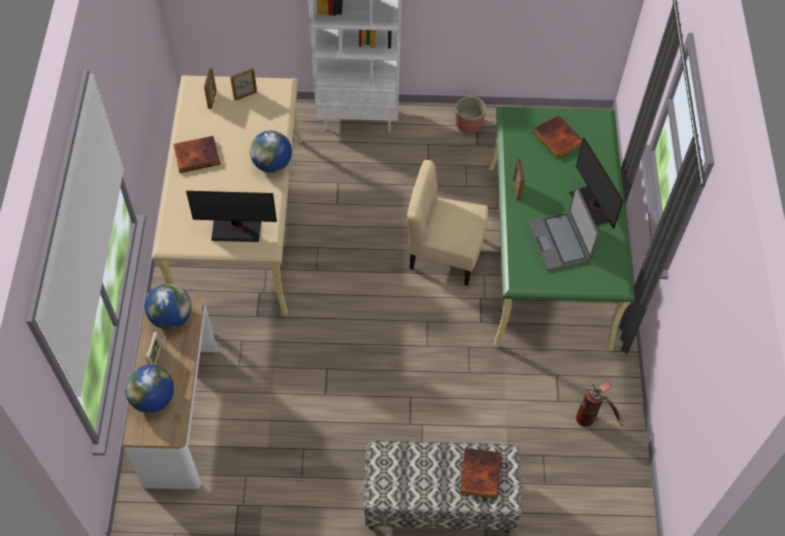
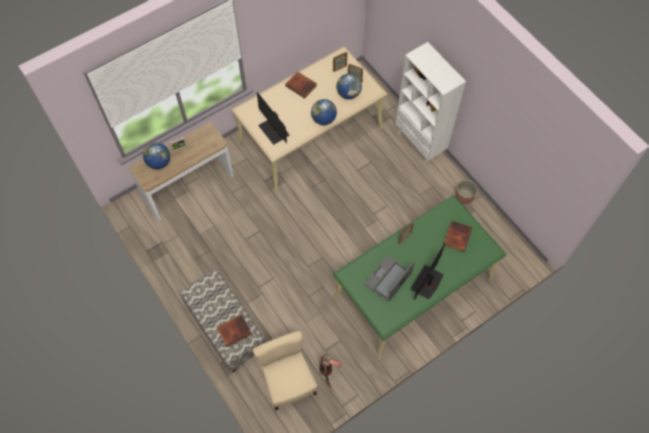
camera: 55 degrees right, 5 degrees up
globe [145,284,191,329] -> globe moved to [337,74,362,99]
beige chair [407,160,488,286] -> beige chair moved to [253,331,317,410]

